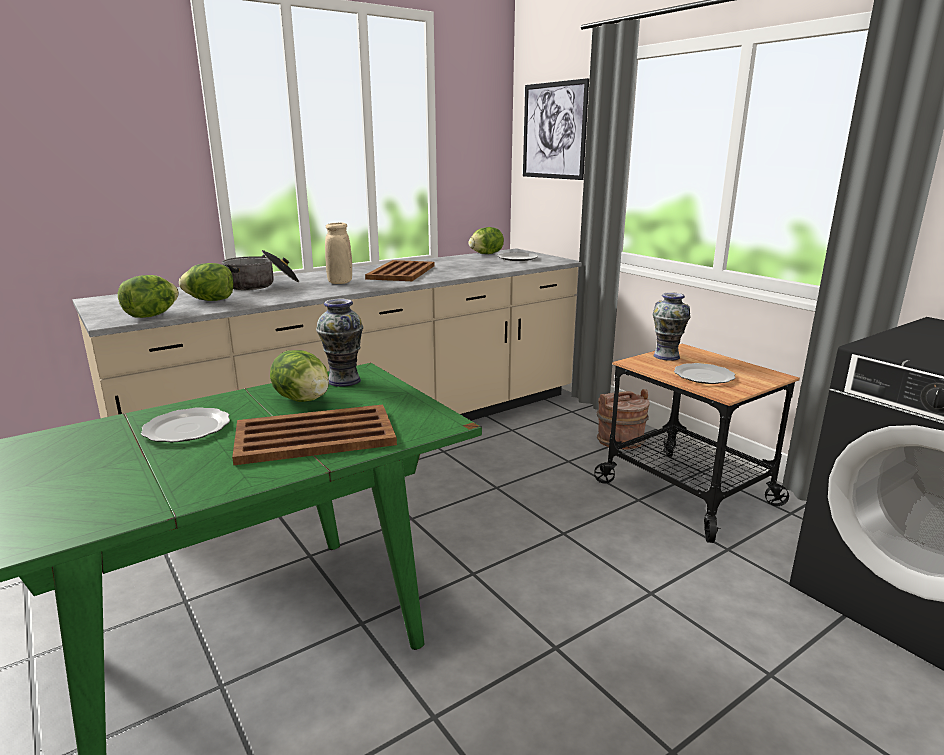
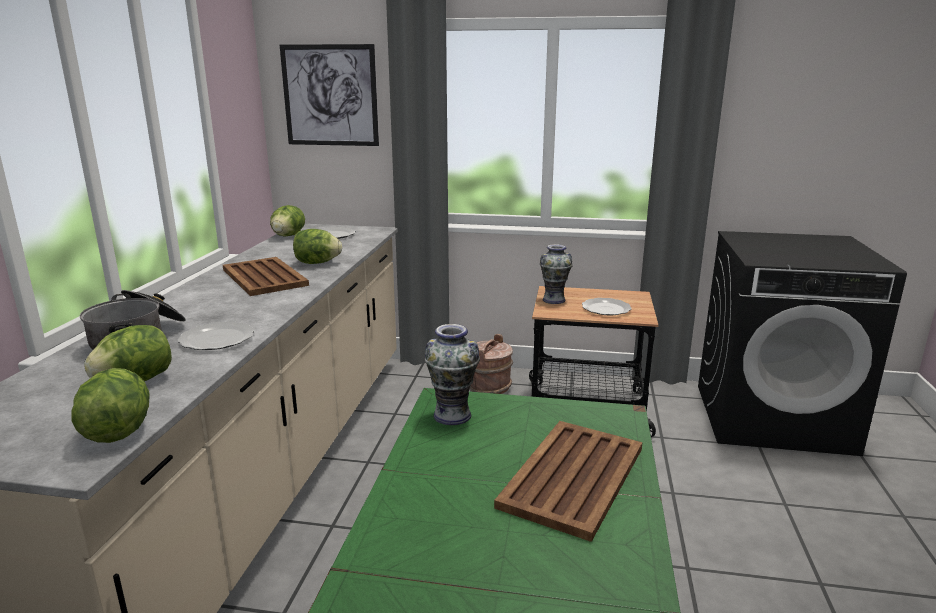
camera: 45 degrees left, 0 degrees up
plate [141,407,230,443] -> plate moved to [178,321,255,350]
lettuce [270,350,329,402] -> lettuce moved to [293,229,342,264]
beige vase [325,223,352,284] -> none

